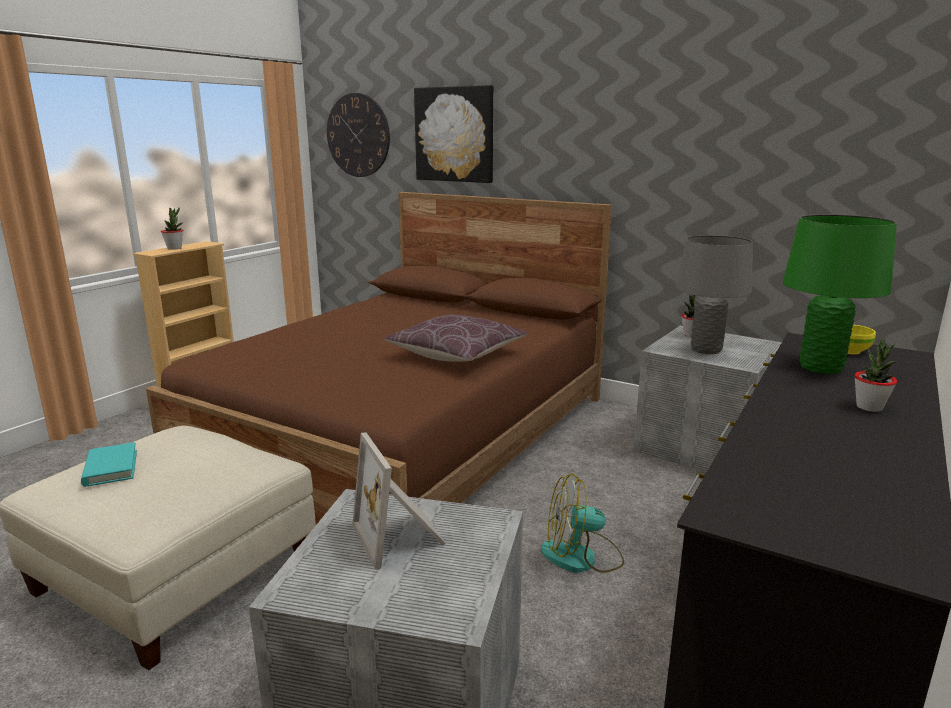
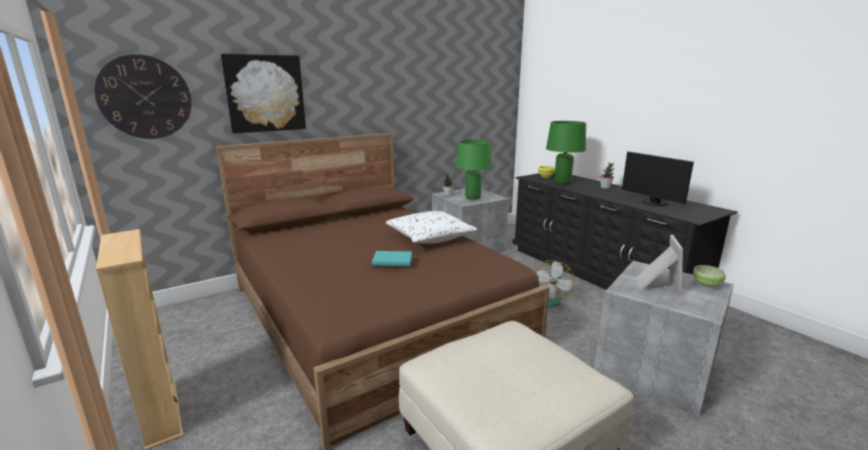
camera: 65 degrees left, 0 degrees up
turquoise book [81,442,137,487] -> turquoise book moved to [372,251,412,267]
potted plant [161,208,183,250] -> none
picture frame [352,432,446,570] -> picture frame turned 75 degrees counterclockwise [635,235,683,297]
brown pillow [384,315,527,362] -> white pillow [386,211,478,244]
grey table lamp [676,235,753,354] -> green table lamp [456,140,492,200]
none -> monitor [622,151,694,206]
none -> green bowl [693,265,726,288]

